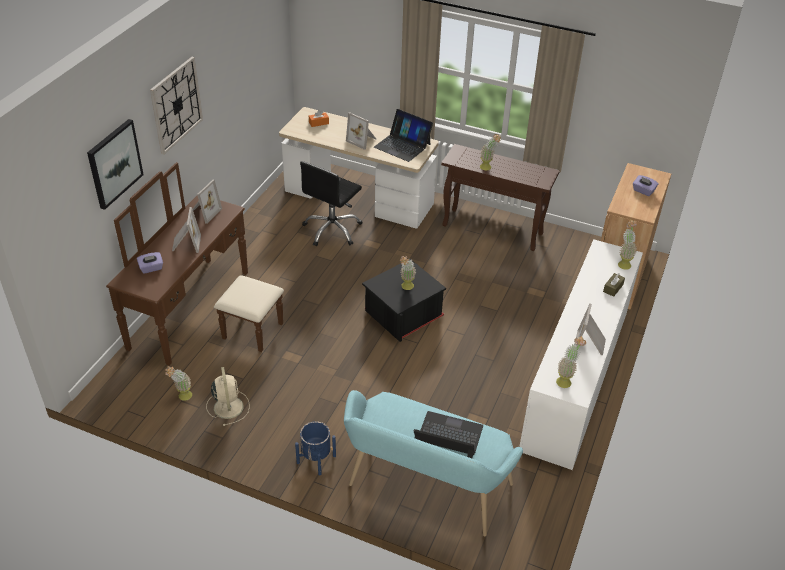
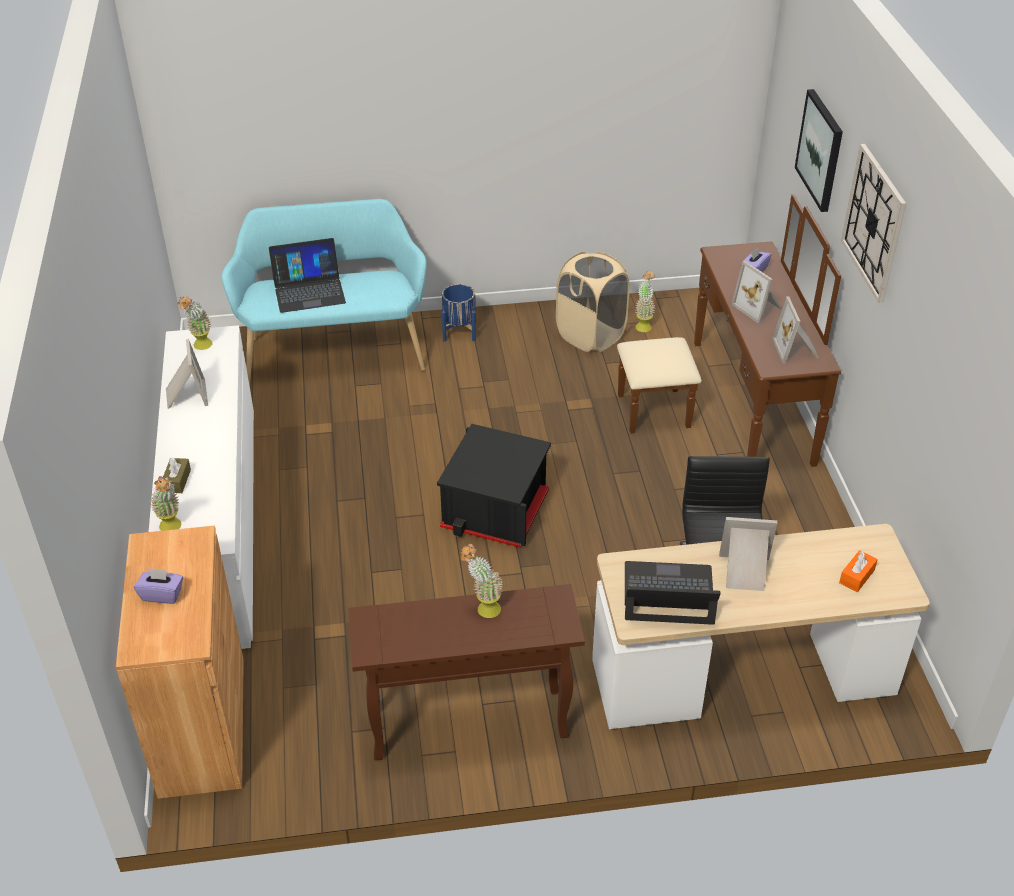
camera: 150 degrees right, 0 degrees up
beige fan [206,367,250,426] -> beige laundry basket [556,252,630,352]
potted plant [399,256,417,290] -> none

